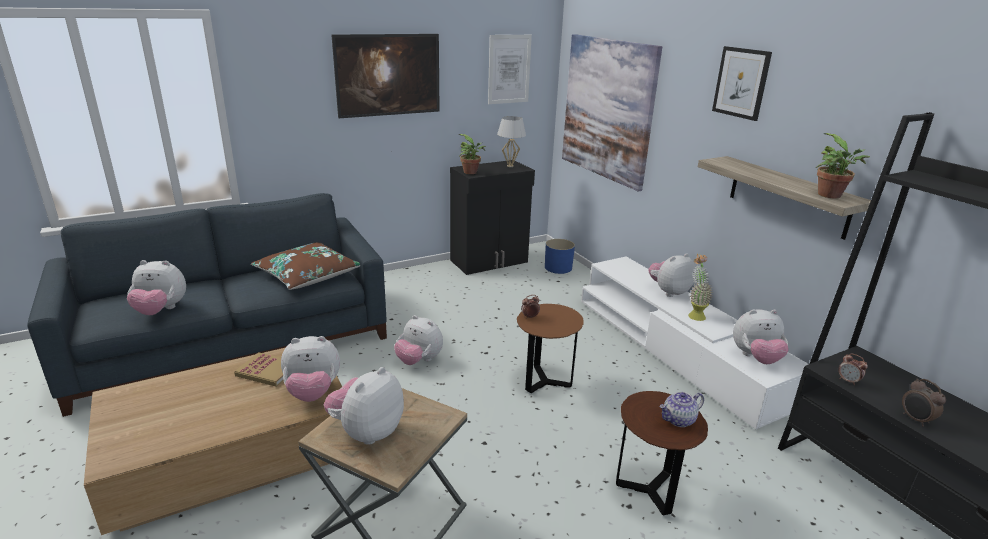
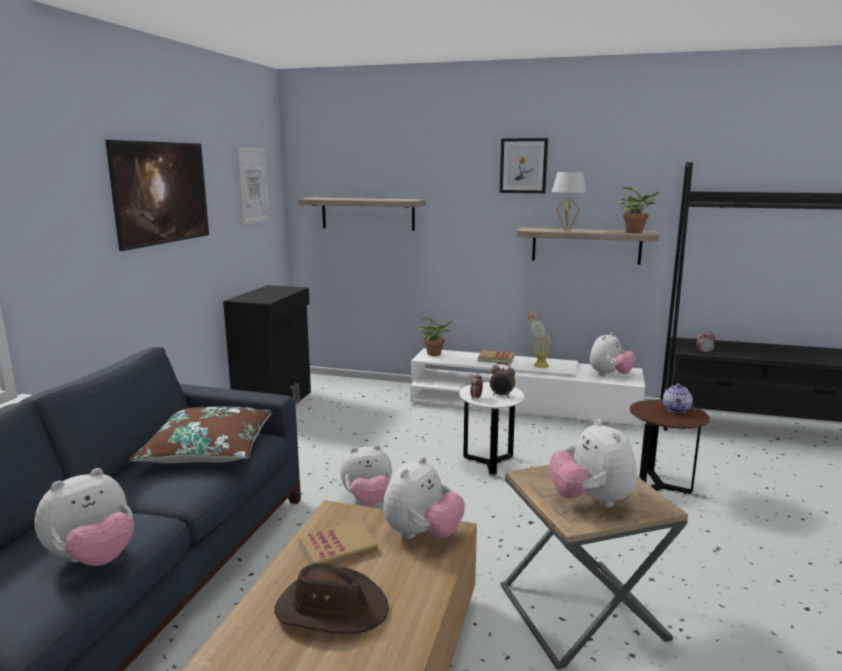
camera: 45 degrees left, 10 degrees down
potted plant [459,134,486,174] -> potted plant moved to [418,317,455,356]
white table lamp [497,116,526,167] -> white table lamp moved to [552,172,587,231]
brown side table [517,304,584,393] -> white side table [459,382,524,474]
blue planter [545,239,575,274] -> none
picture [562,34,662,192] -> shelf [298,198,426,231]
plush toy [648,253,695,297] -> book [478,350,515,364]
alarm clock [902,379,946,427] -> alarm clock moved to [490,363,515,398]
none -> brown hat [274,563,388,634]

